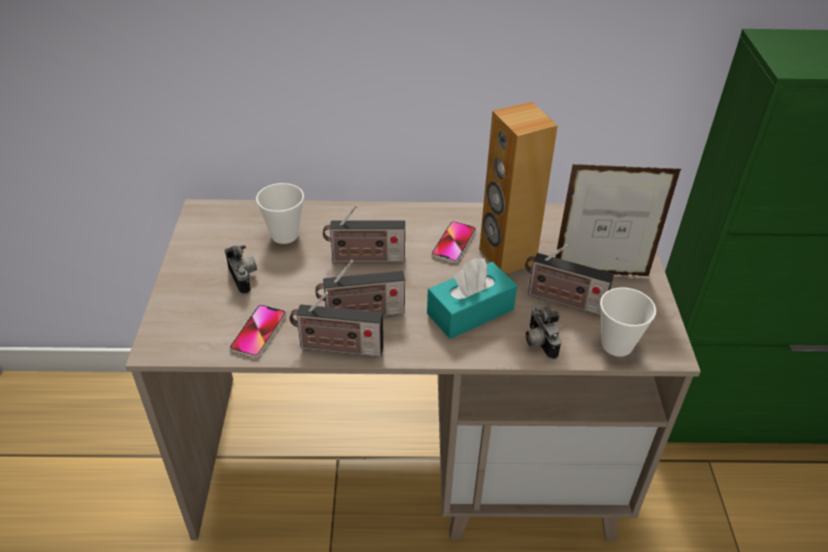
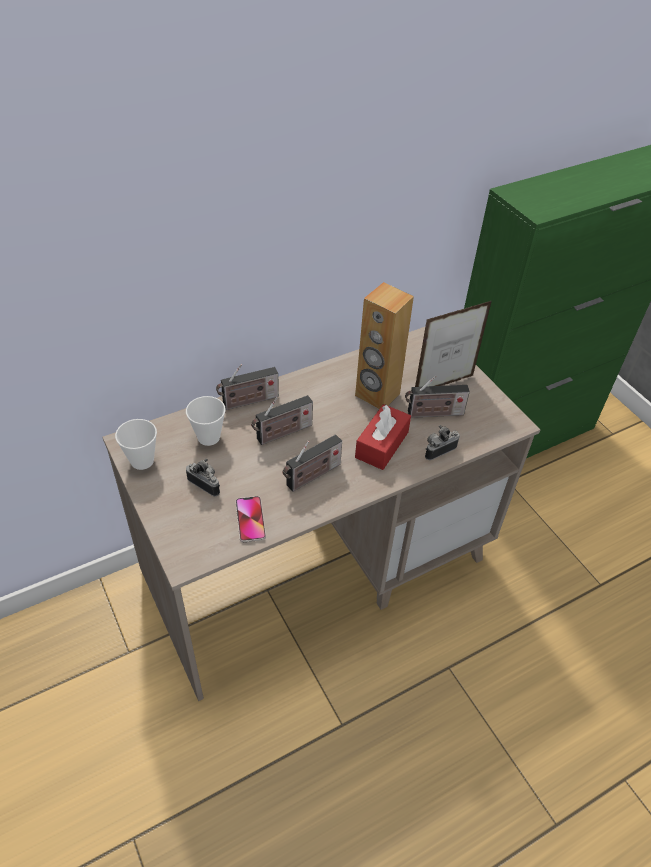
camera: 30 degrees left, 5 degrees up
radio [289,292,383,357] -> radio moved to [216,364,279,410]
turquoise tissue box [427,258,517,339] -> red tissue box [355,404,411,470]
phone [431,221,476,263] -> none
camera [525,305,561,359] -> camera turned 105 degrees clockwise [425,425,460,460]
cup [600,287,656,357] -> cup moved to [115,419,157,470]

